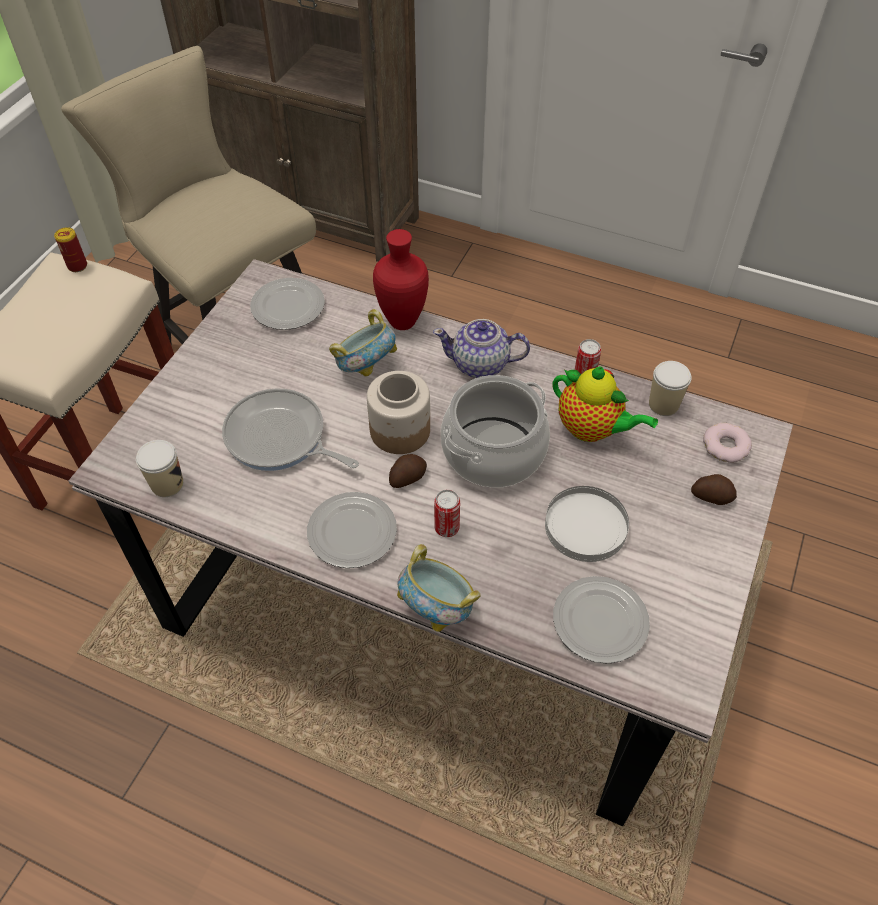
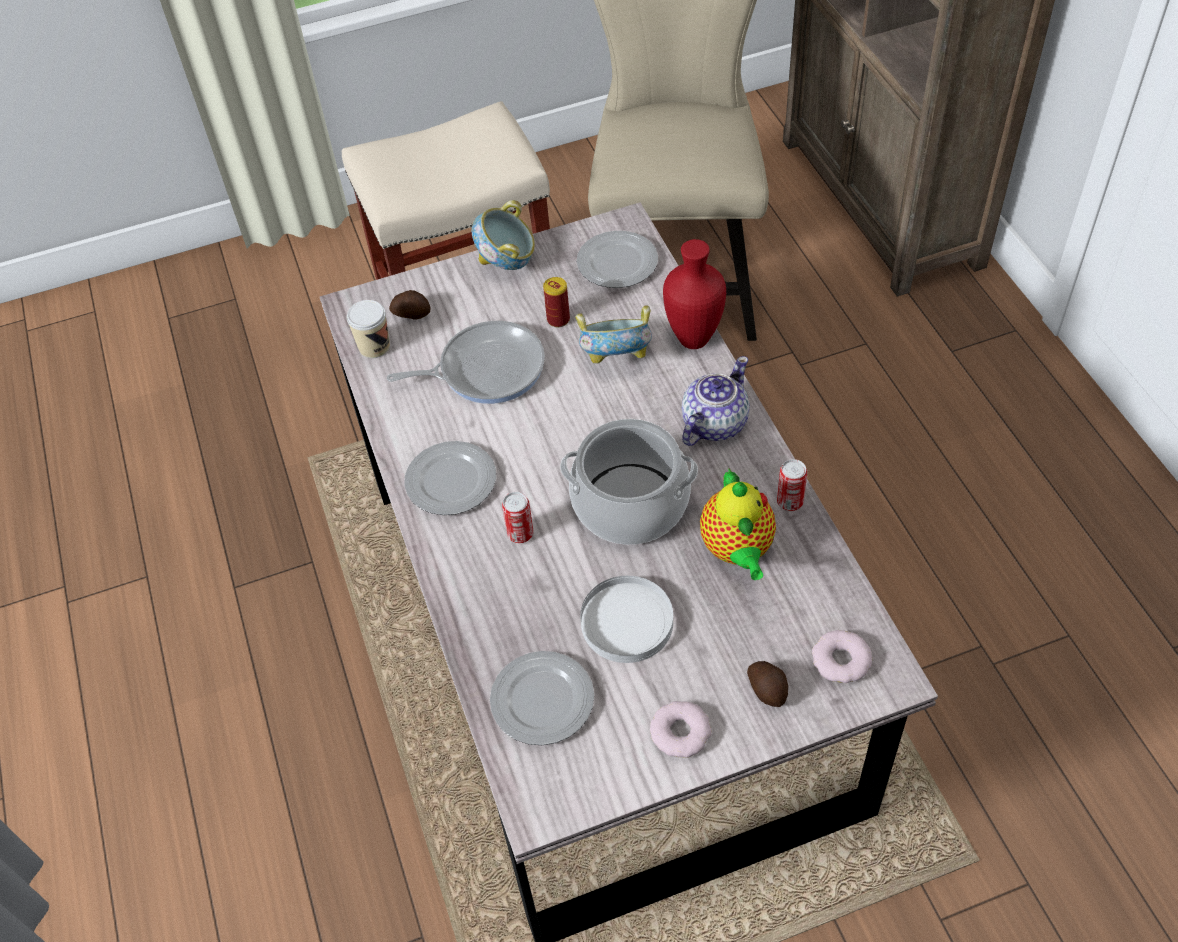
camera: 50 degrees right, 0 degrees up
can [54,227,87,272] -> can moved to [543,277,570,327]
frying pan [222,388,359,471] -> frying pan turned 90 degrees clockwise [387,321,545,404]
jar [367,371,430,454] -> none
potato [389,454,427,488] -> potato moved to [389,290,430,319]
bowl [397,544,481,632] -> bowl moved to [472,200,535,270]
teapot [433,319,530,378] -> teapot turned 75 degrees clockwise [682,356,750,446]
cup [649,361,692,416] -> none
none -> donut [650,701,712,758]

